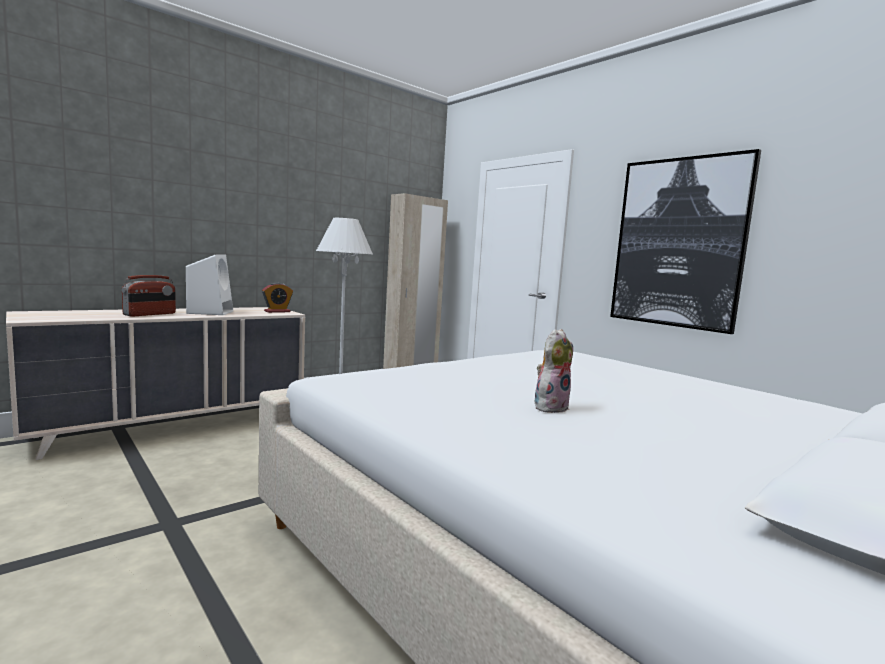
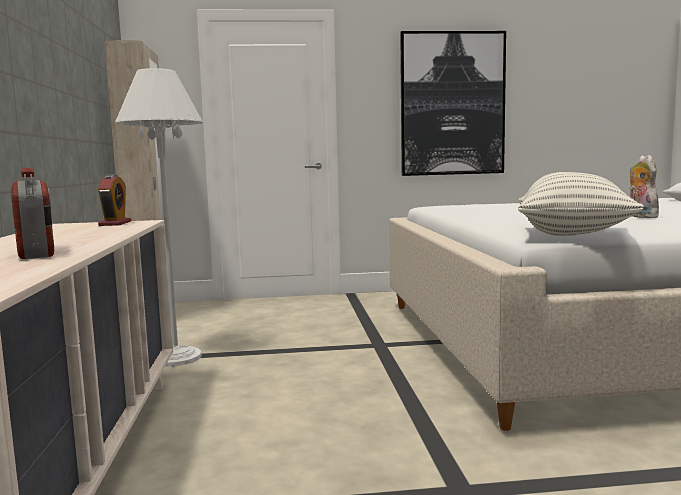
camera: 55 degrees left, 0 degrees up
white speaker [186,254,233,315] -> none
none -> pillow [518,172,644,236]

